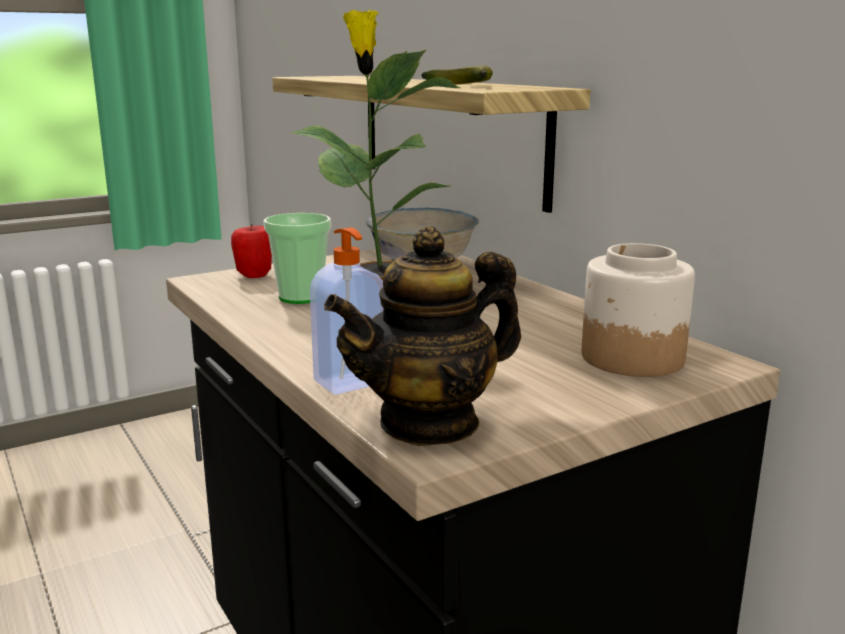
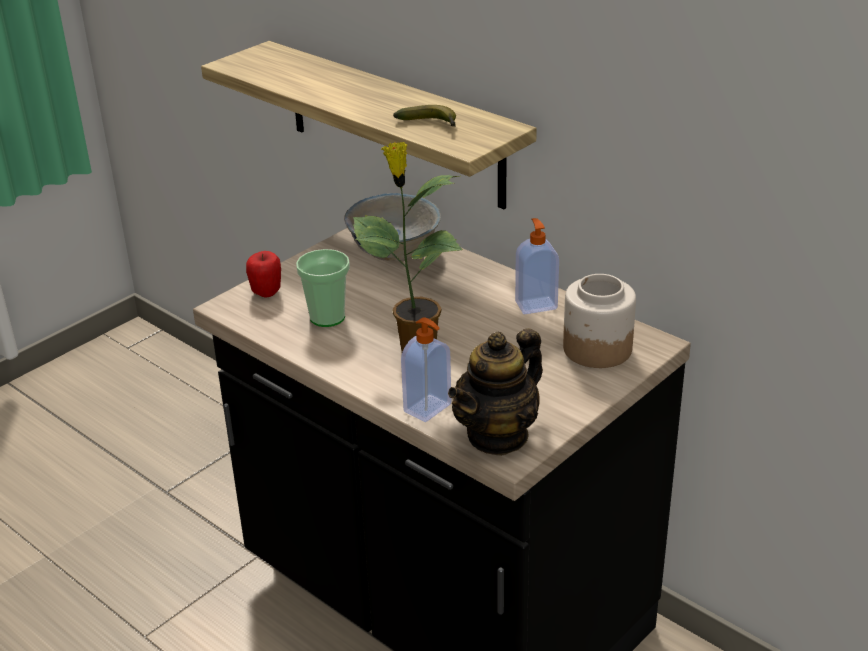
camera: 15 degrees left, 15 degrees up
none -> soap dispenser [515,218,559,314]

